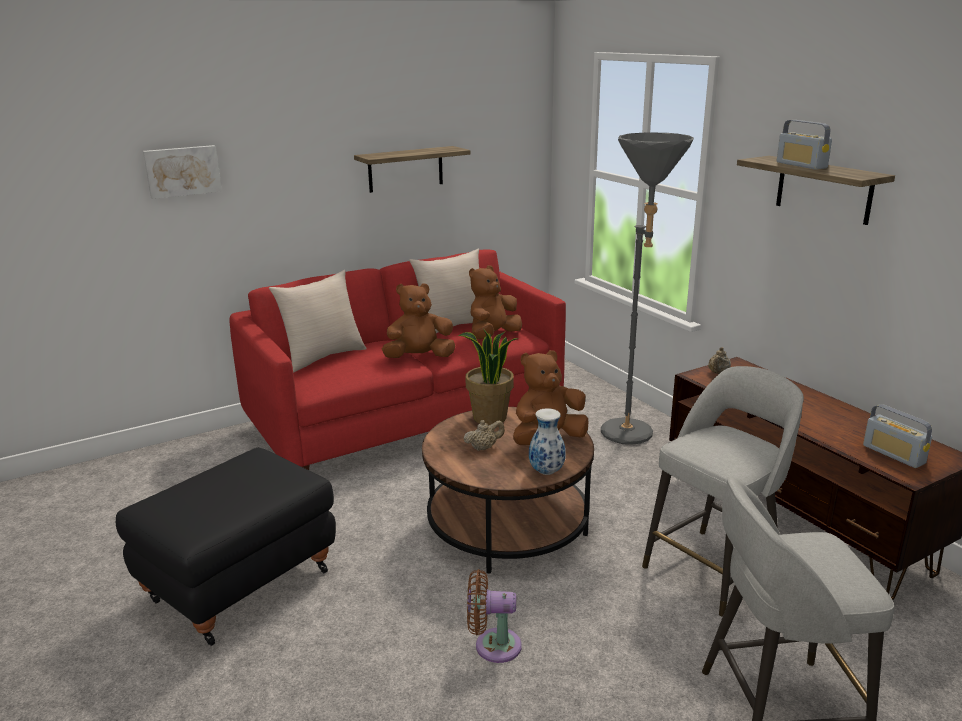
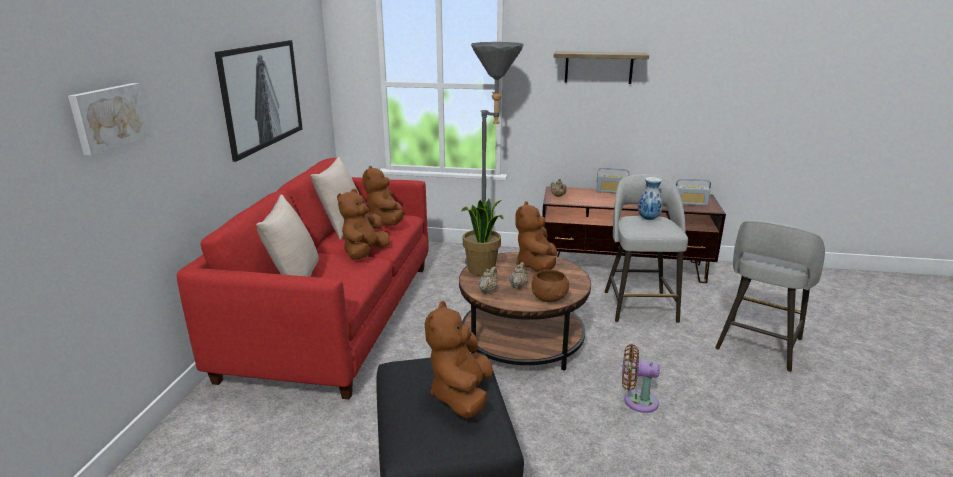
camera: 50 degrees left, 0 degrees up
shelf [354,146,471,193] -> picture [215,40,302,162]
brown fan [467,569,522,663] -> brown fan turned 60 degrees clockwise [622,344,660,413]
vase [529,408,566,475] -> vase moved to [638,177,663,220]
radio [777,120,832,169] -> radio moved to [596,168,629,194]
none -> brown plush toy [425,301,493,418]
none -> beige teapot [478,266,498,294]
none -> brown bowl [532,270,569,302]

